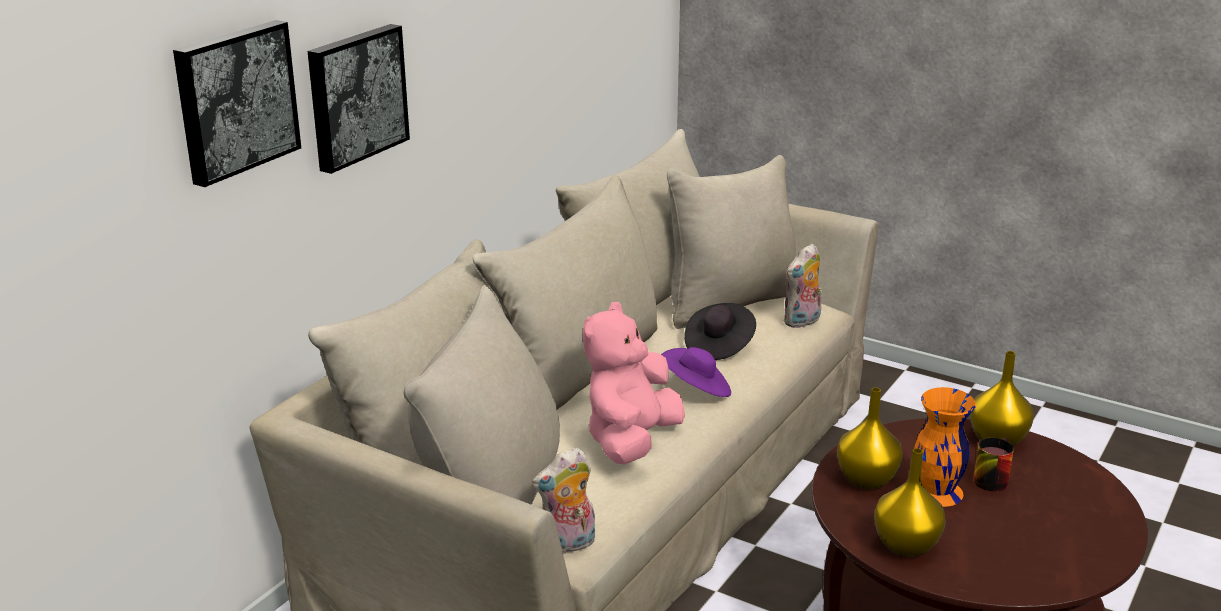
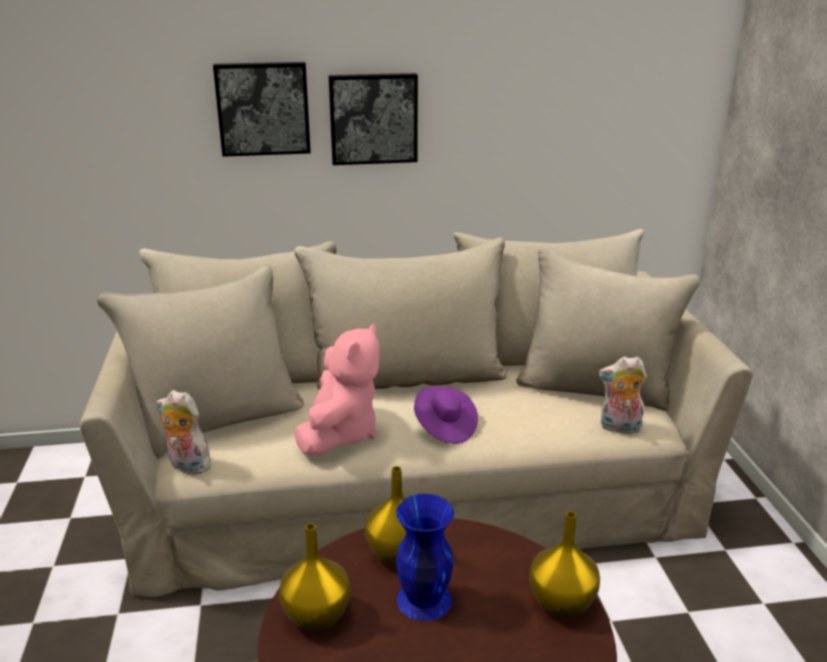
camera: 50 degrees right, 0 degrees up
picture [173,20,301,187] -> picture moved to [328,73,418,165]
pink plush toy [583,302,685,465] -> pink plush toy turned 120 degrees clockwise [295,323,379,456]
black hat [684,303,756,360] -> none
orange vase [914,387,976,507] -> blue vase [396,494,454,621]
mug [973,437,1014,492] -> none

